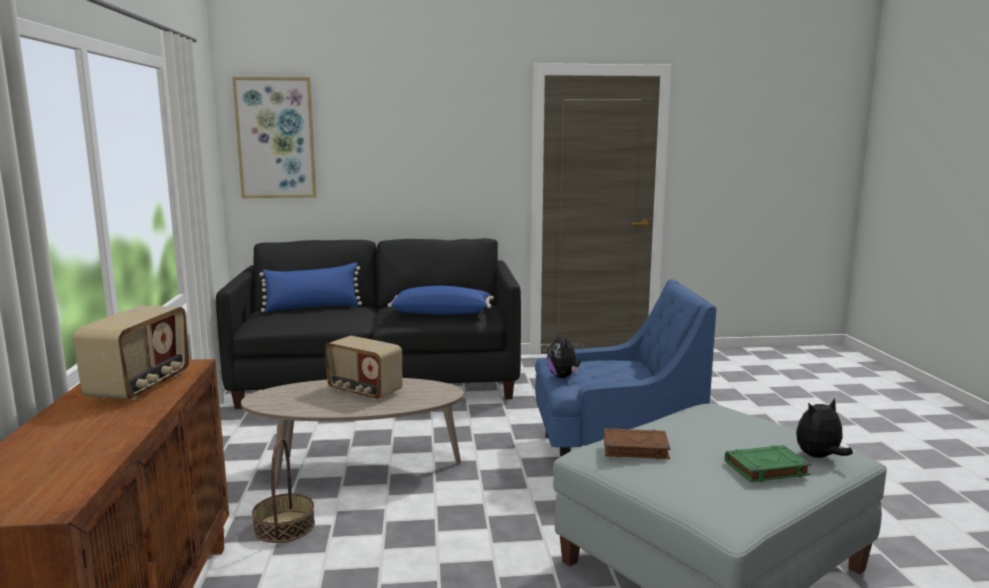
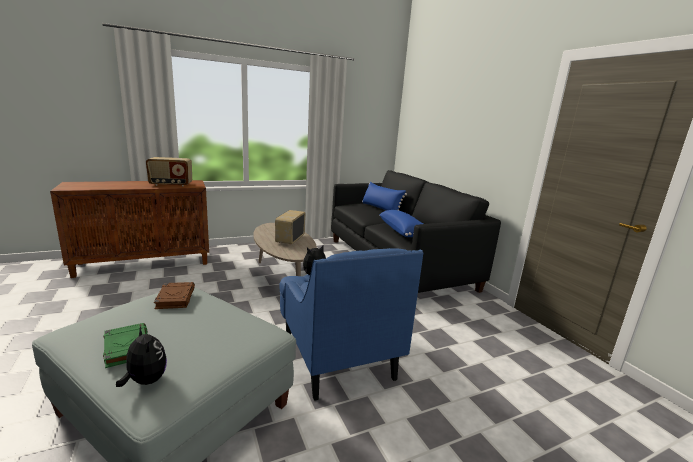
camera: 70 degrees right, 5 degrees up
picture [232,77,317,198] -> none
basket [252,438,315,543] -> none

